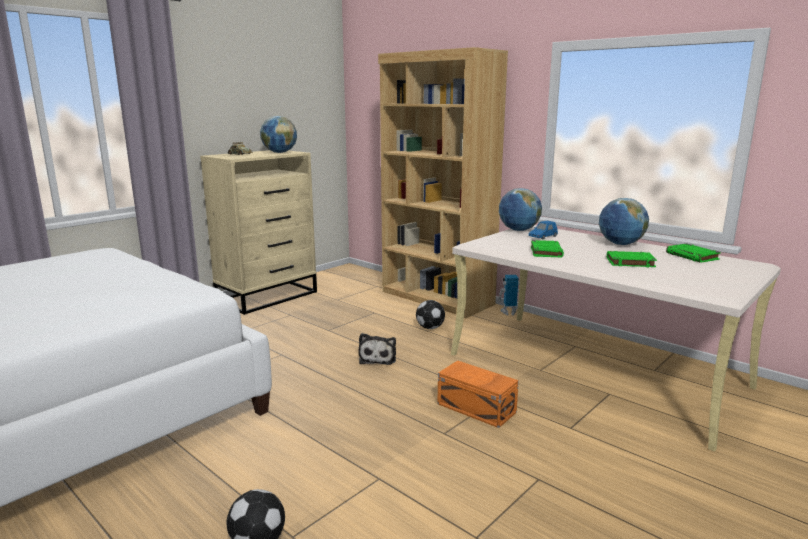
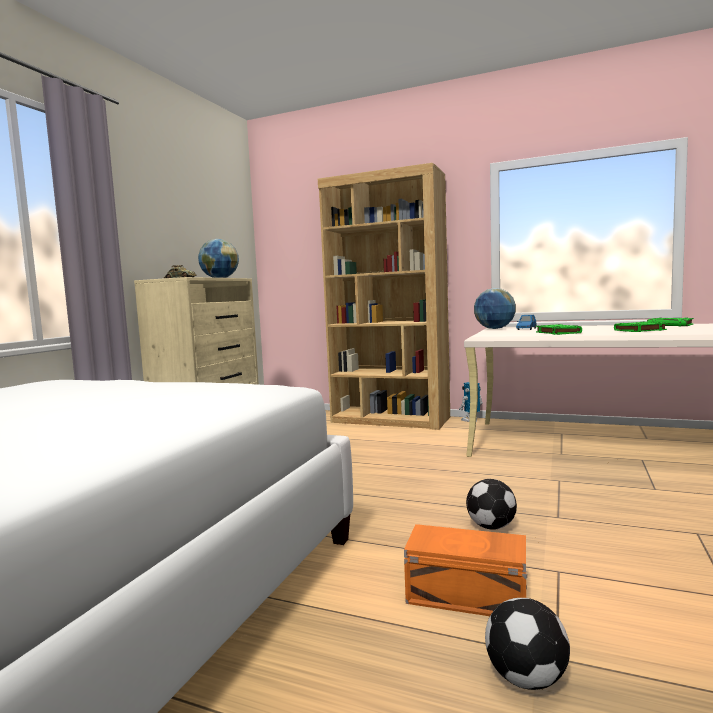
camera: 20 degrees left, 10 degrees down
plush toy [358,333,396,365] -> none
football [416,300,445,329] -> football moved to [466,479,517,530]
orange storage box [437,360,519,428] -> orange storage box moved to [404,524,527,616]
globe [599,198,649,245] -> none

